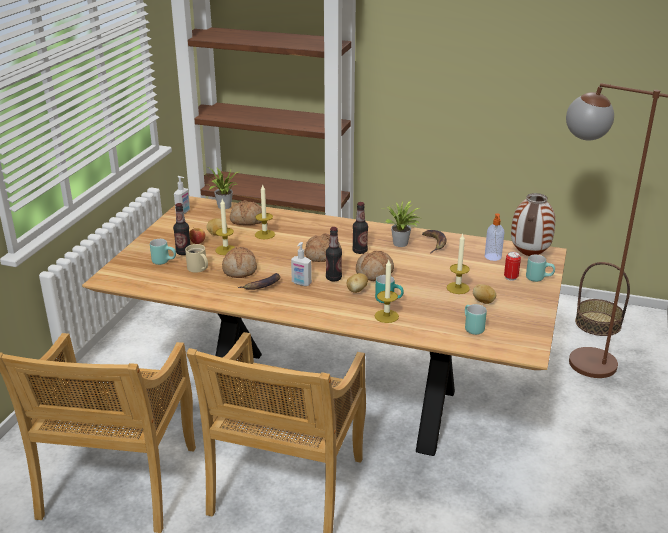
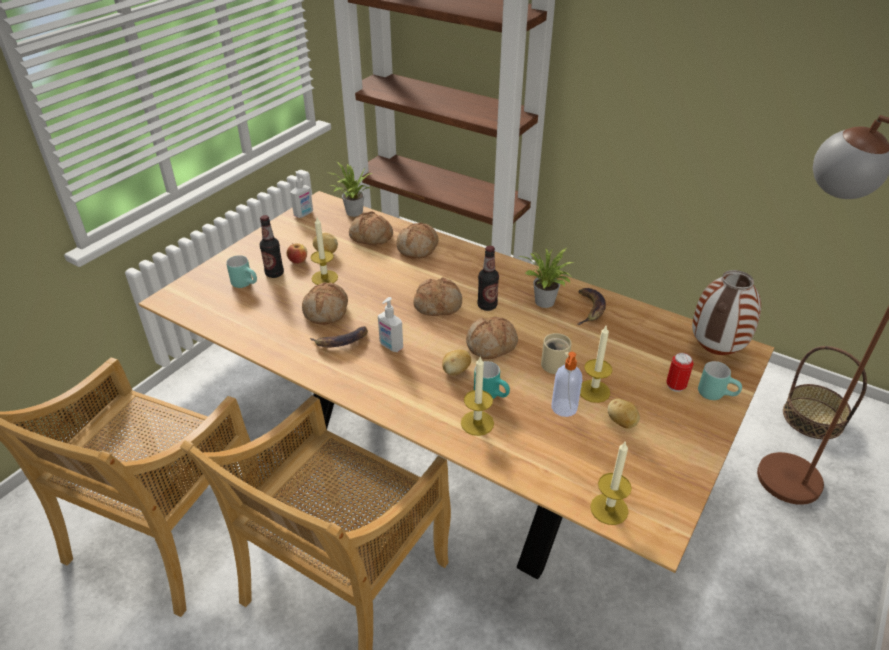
camera: 15 degrees right, 10 degrees up
beige mug [185,244,208,273] -> beige mug moved to [541,333,572,374]
candle [255,185,275,239] -> candle moved to [590,442,632,525]
bottle [326,227,342,281] -> none
turquoise mug [465,304,487,335] -> none
soap dispenser [485,213,504,261] -> soap dispenser moved to [552,352,582,417]
none -> bread [396,223,439,259]

